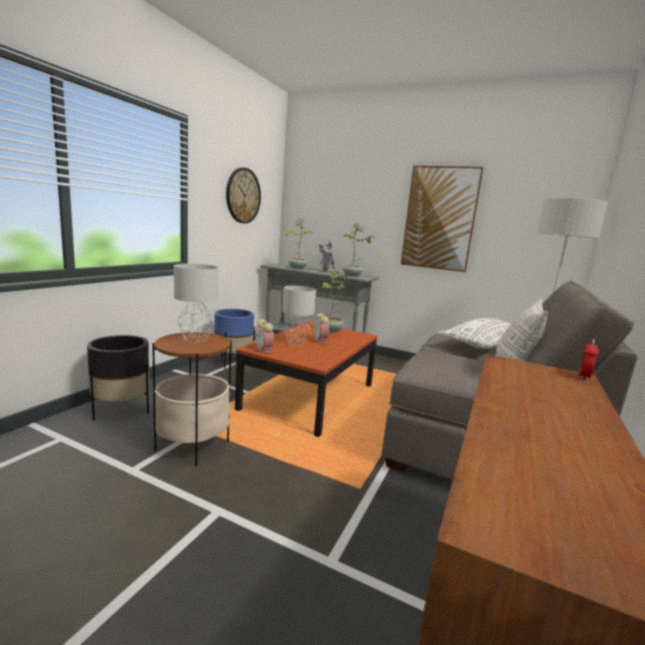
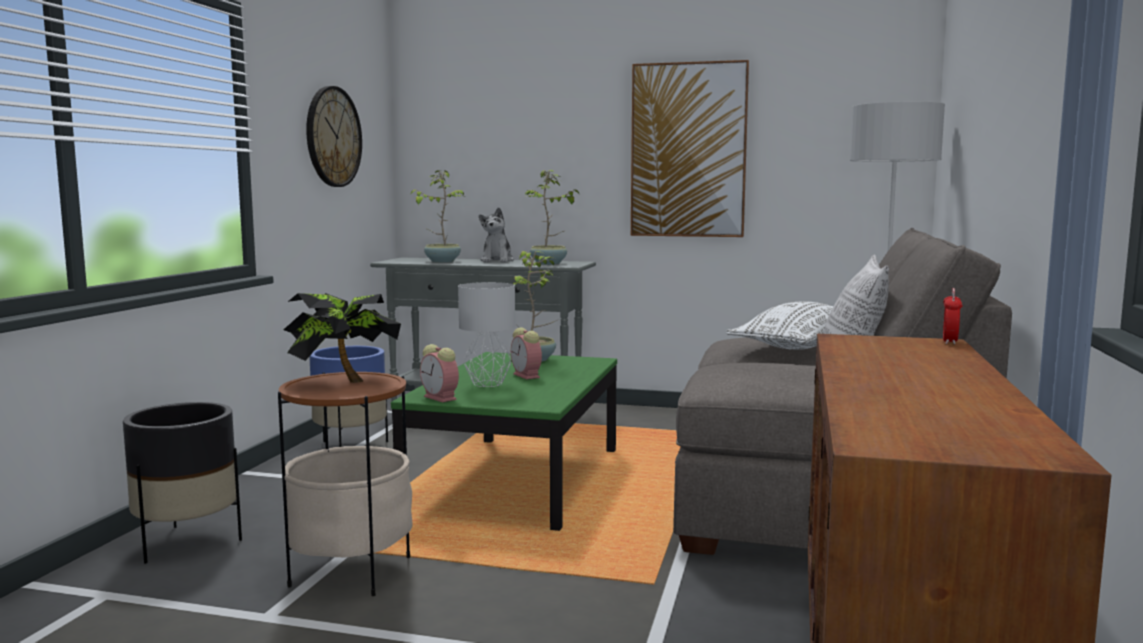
camera: 10 degrees left, 5 degrees down
grey table lamp [174,264,219,342] -> potted plant [284,293,401,383]
brown coffee table [235,322,378,437] -> green coffee table [391,352,617,531]

